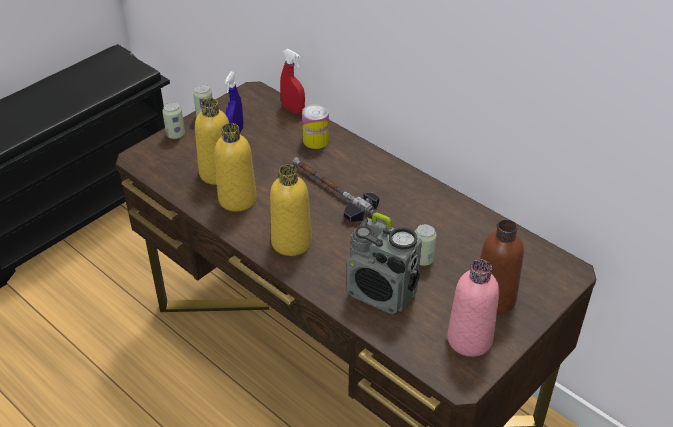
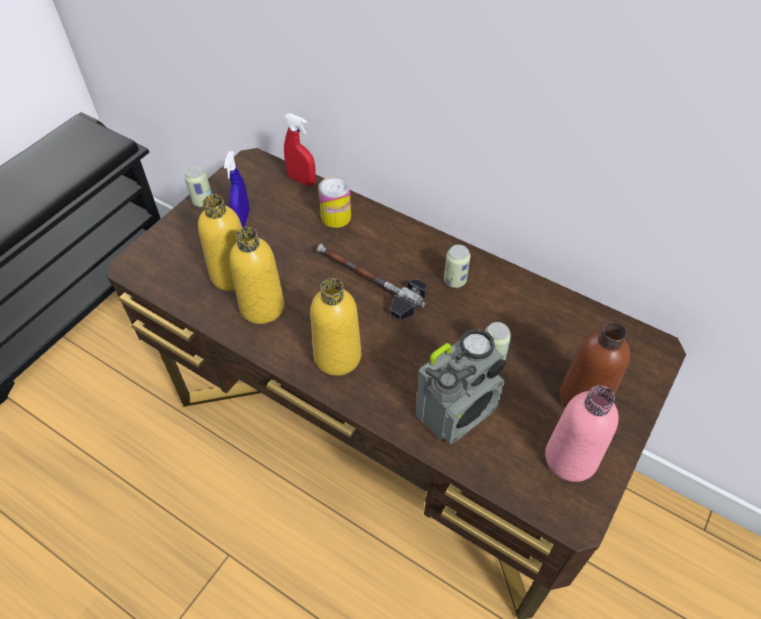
camera: 10 degrees left, 10 degrees up
can [162,102,185,139] -> can moved to [444,245,470,288]
radio [347,213,422,314] -> radio turned 60 degrees counterclockwise [416,329,506,444]

